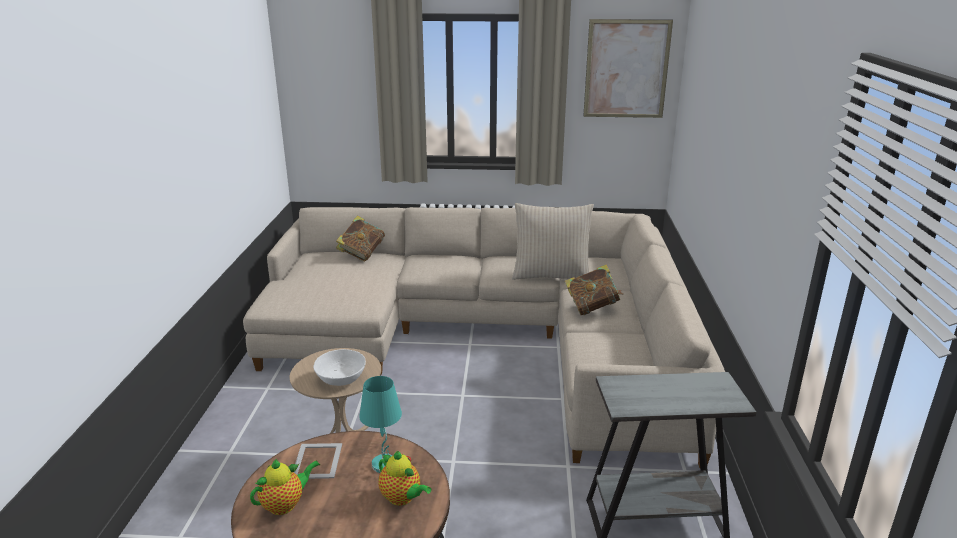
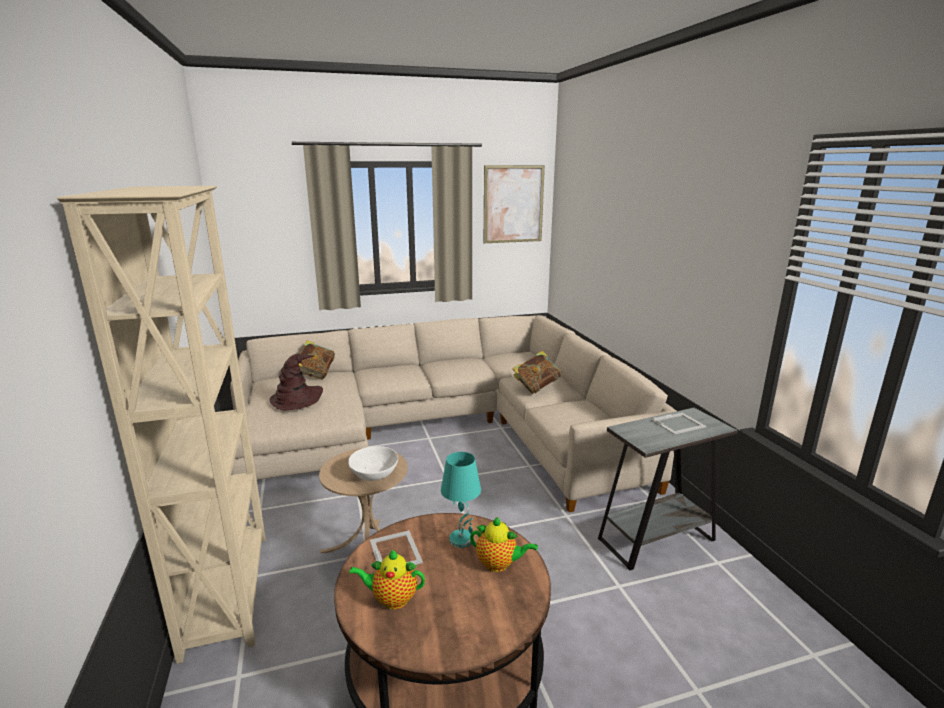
camera: 20 degrees left, 5 degrees down
teapot [250,459,320,515] -> teapot turned 120 degrees counterclockwise [349,549,425,609]
beige pillow [512,203,594,280] -> none
none -> beige bookcase [57,186,266,664]
none -> brown hat [270,354,323,410]
none -> picture frame [651,413,707,435]

